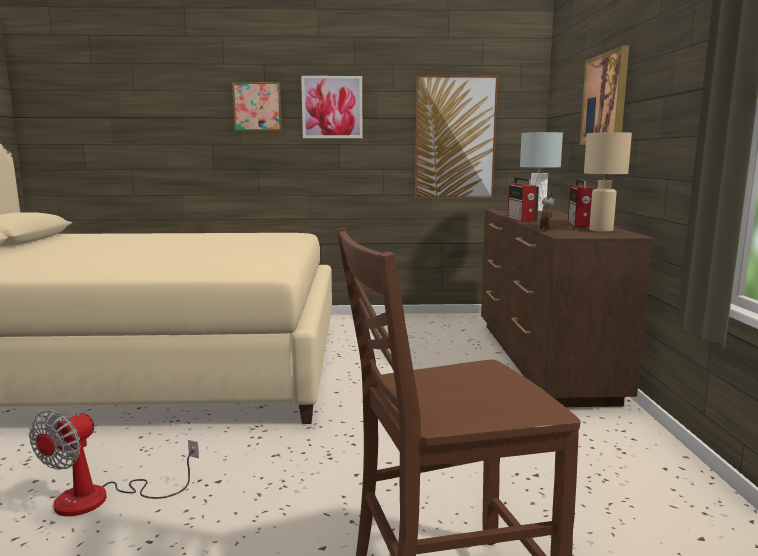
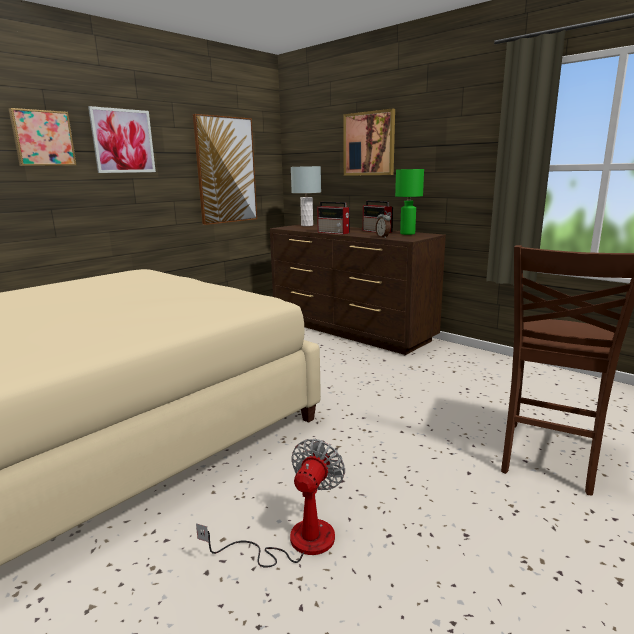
camera: 45 degrees left, 5 degrees up
fan [29,410,199,516] -> fan turned 135 degrees counterclockwise [196,439,345,568]
beige table lamp [584,132,632,232] -> green table lamp [395,169,424,235]

